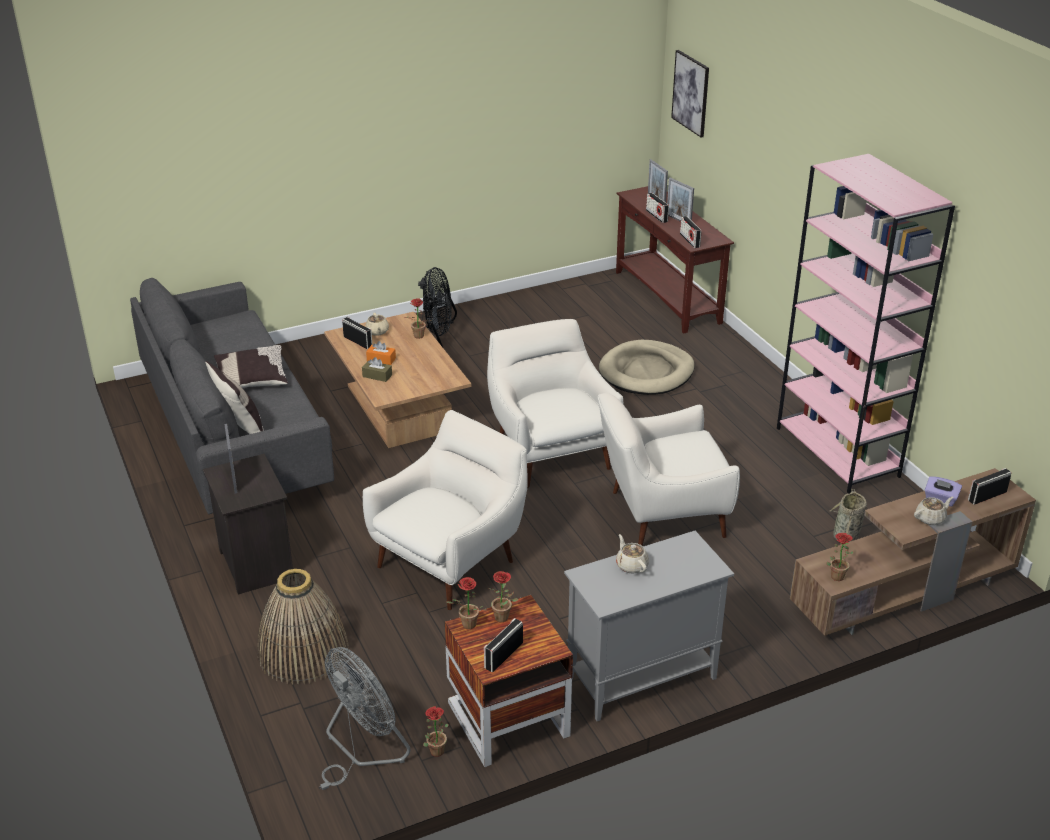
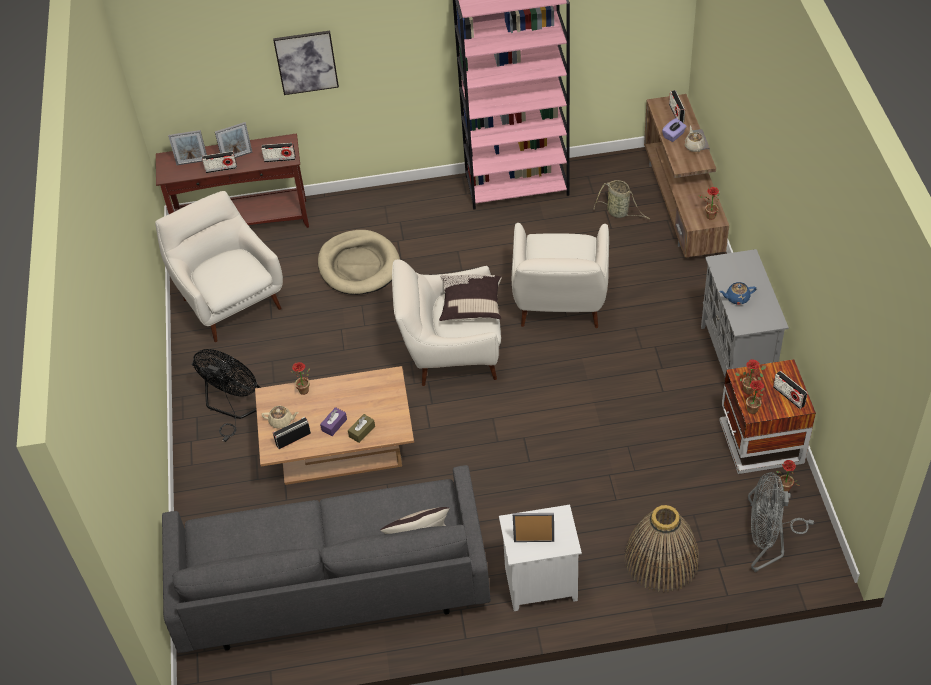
camera: 70 degrees left, 15 degrees up
black nightstand [203,454,294,595] -> white nightstand [499,505,582,611]
pillow [214,345,288,388] -> pillow moved to [439,274,502,321]
grey fan [319,647,410,790] -> grey fan turned 60 degrees counterclockwise [748,472,816,572]
white armchair [363,410,528,610] -> white armchair moved to [155,191,283,342]
orange tissue box [366,341,396,365] -> purple tissue box [320,407,347,436]
beige teapot [616,534,649,574] -> blue teapot [719,282,756,305]
picture [671,50,709,138] -> picture moved to [273,31,339,95]

